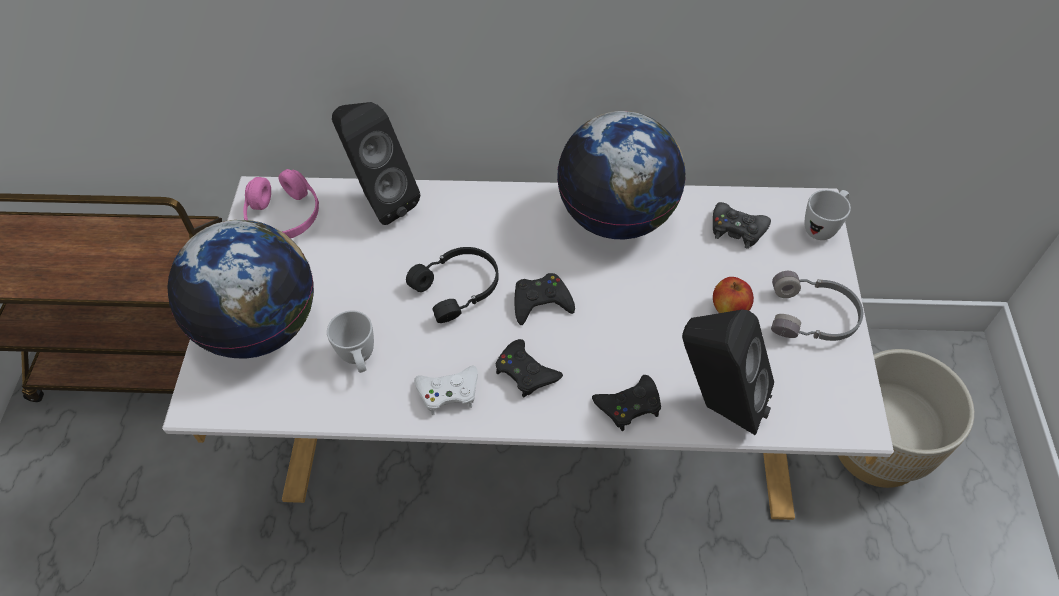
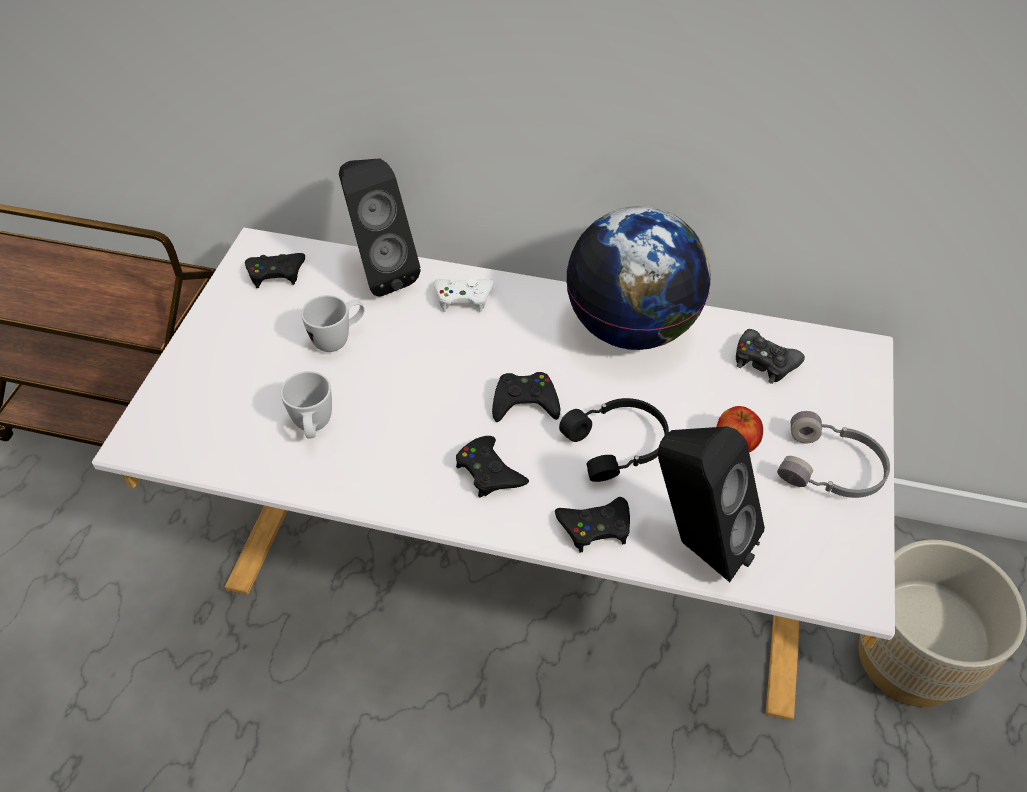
camera: 10 degrees right, 5 degrees down
globe [167,220,314,359] -> none
pink headphones [243,169,319,239] -> black game controller [245,253,305,288]
black headphones [406,247,499,323] -> black headphones moved to [559,398,669,482]
white game controller [414,366,478,415] -> white game controller moved to [433,278,494,312]
white mug [804,190,851,240] -> white mug moved to [301,295,365,352]

